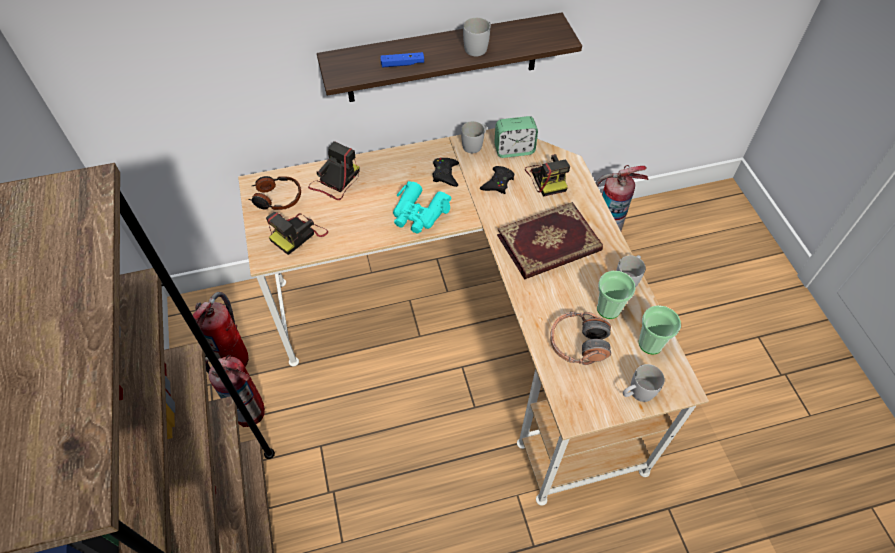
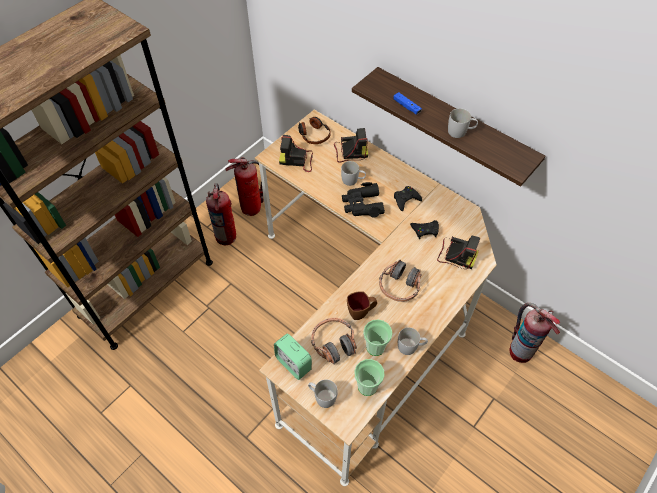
camera: 55 degrees right, 0 degrees up
turquoise binoculars [393,181,452,233] -> black binoculars [342,182,385,218]
white mug [461,121,487,153] -> white mug moved to [341,161,366,186]
alarm clock [494,116,538,158] -> alarm clock moved to [274,333,312,380]
book [497,202,603,279] -> headphones [379,260,422,302]
camera [525,154,570,197] -> camera turned 105 degrees counterclockwise [437,236,480,269]
none -> brown mug [347,291,377,320]

